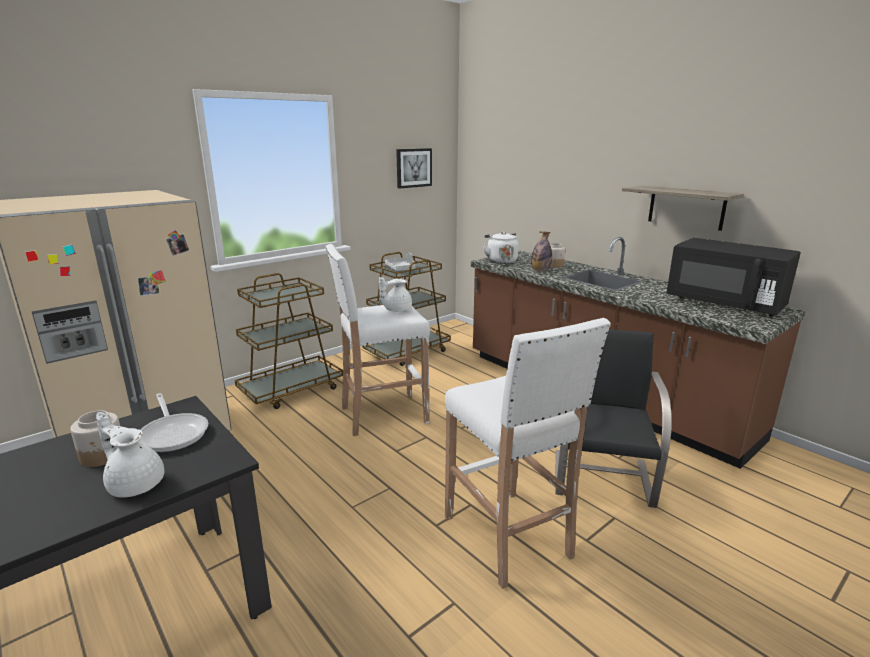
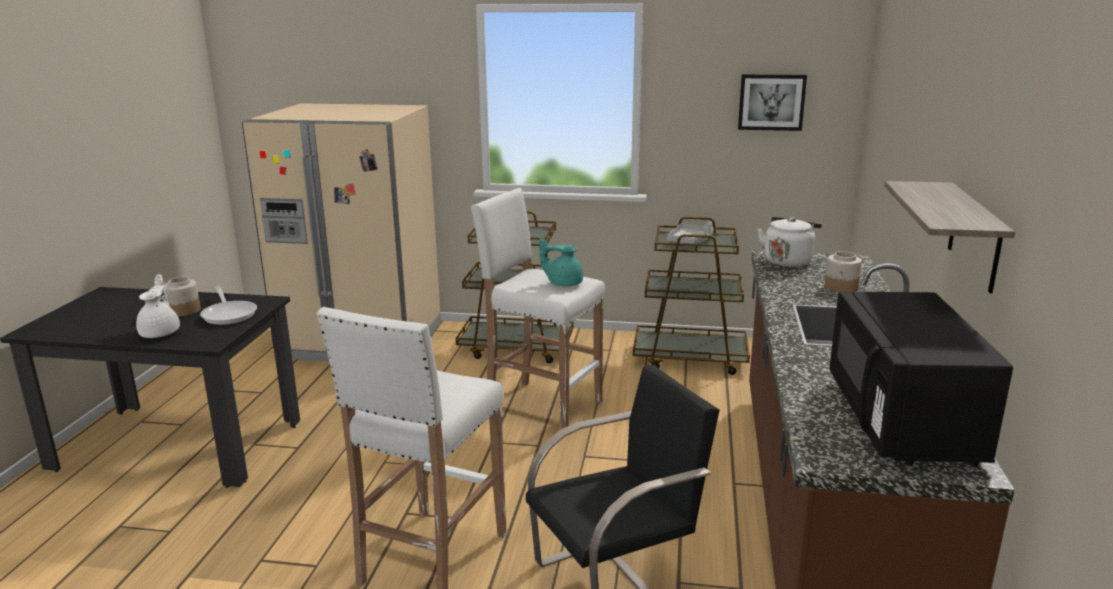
camera: 50 degrees right, 0 degrees up
frying pan [138,393,208,452] -> frying pan turned 45 degrees counterclockwise [200,286,257,325]
white teapot [379,277,412,312] -> turquoise teapot [539,237,583,287]
bottle [531,231,552,271] -> none

